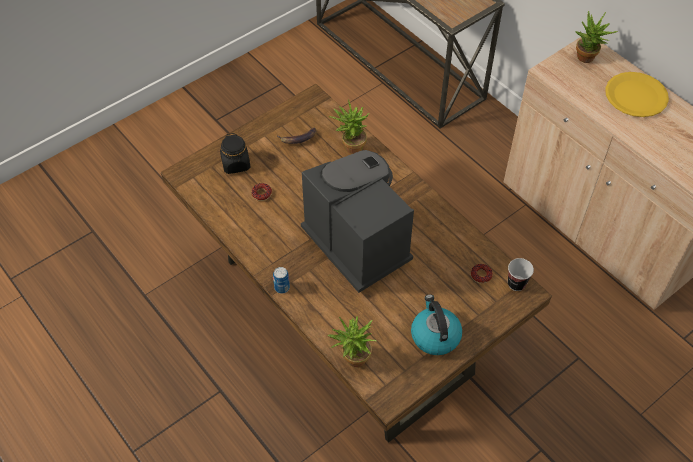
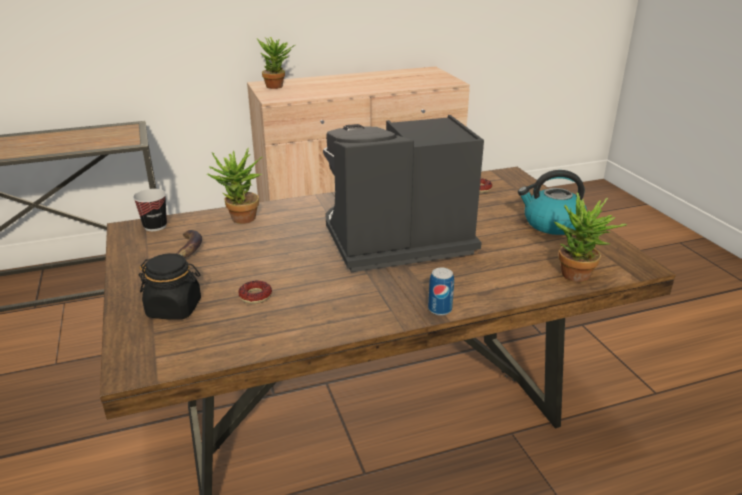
camera: 70 degrees left, 25 degrees down
cup [508,258,534,291] -> cup moved to [133,189,167,231]
yellow plate [605,72,669,117] -> none

